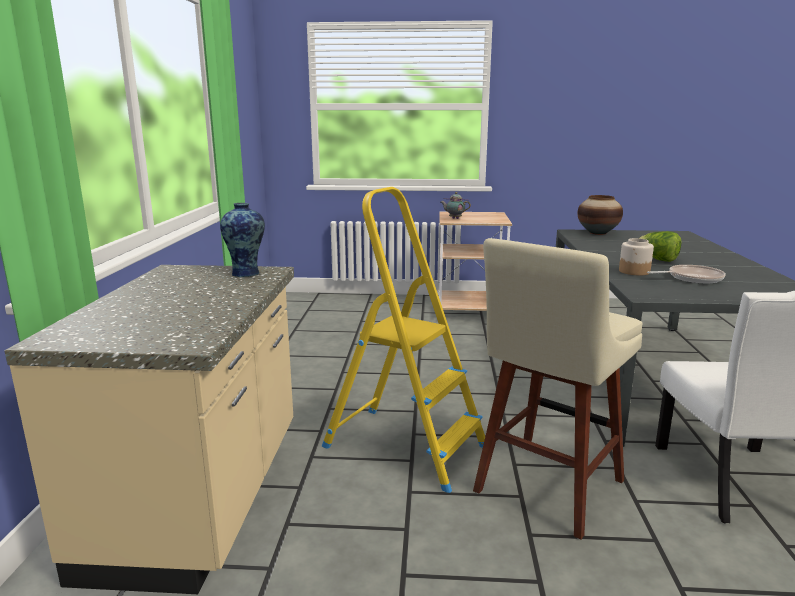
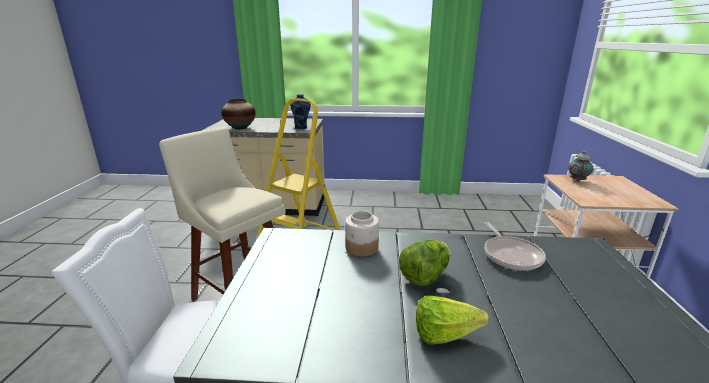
camera: 90 degrees right, 5 degrees up
vase [577,195,623,235] -> vase moved to [221,99,256,130]
frying pan [647,265,726,283] -> frying pan moved to [484,222,546,271]
none -> lettuce [416,296,489,344]

